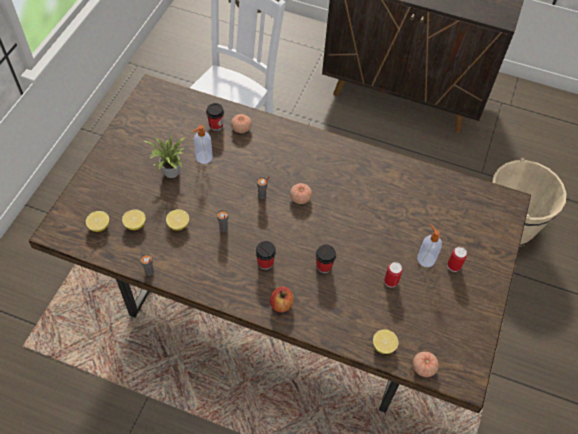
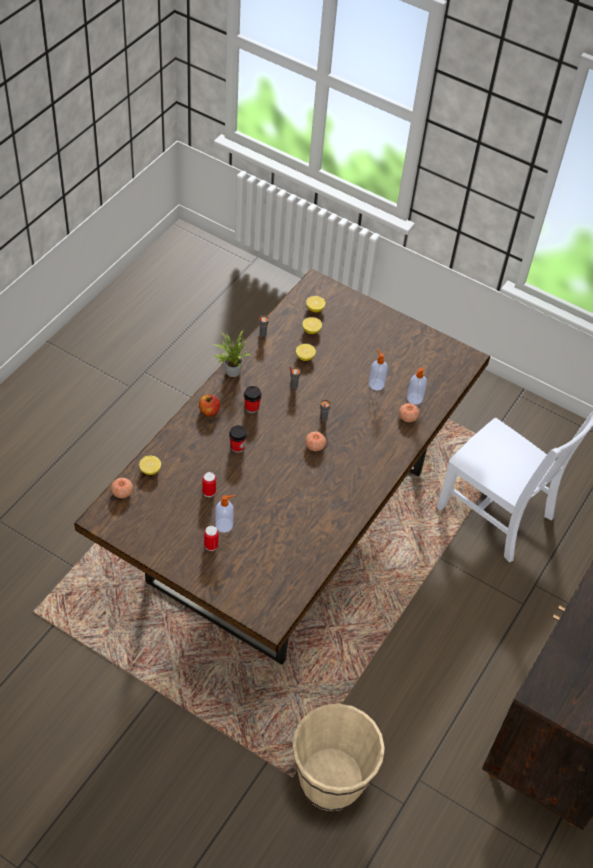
camera: 100 degrees right, 5 degrees down
potted plant [144,134,185,178] -> potted plant moved to [214,330,251,377]
cup [206,103,224,131] -> soap dispenser [407,367,427,405]

